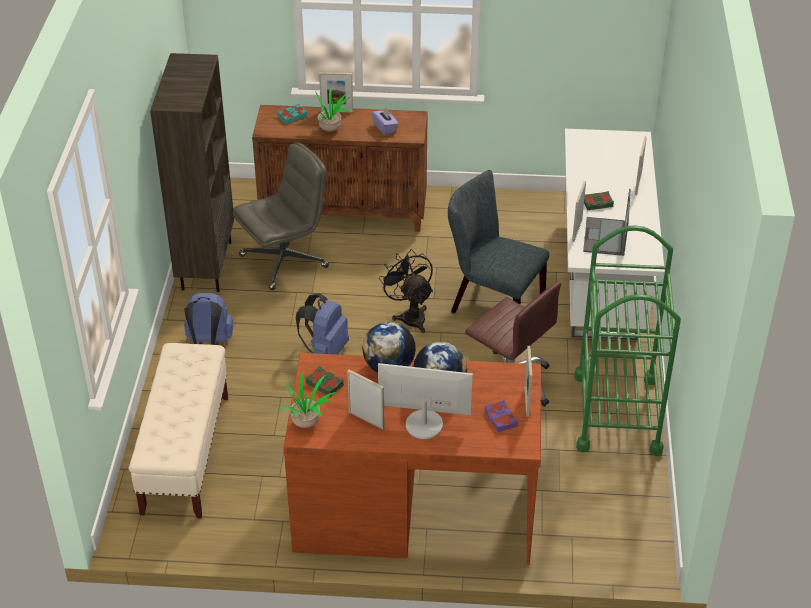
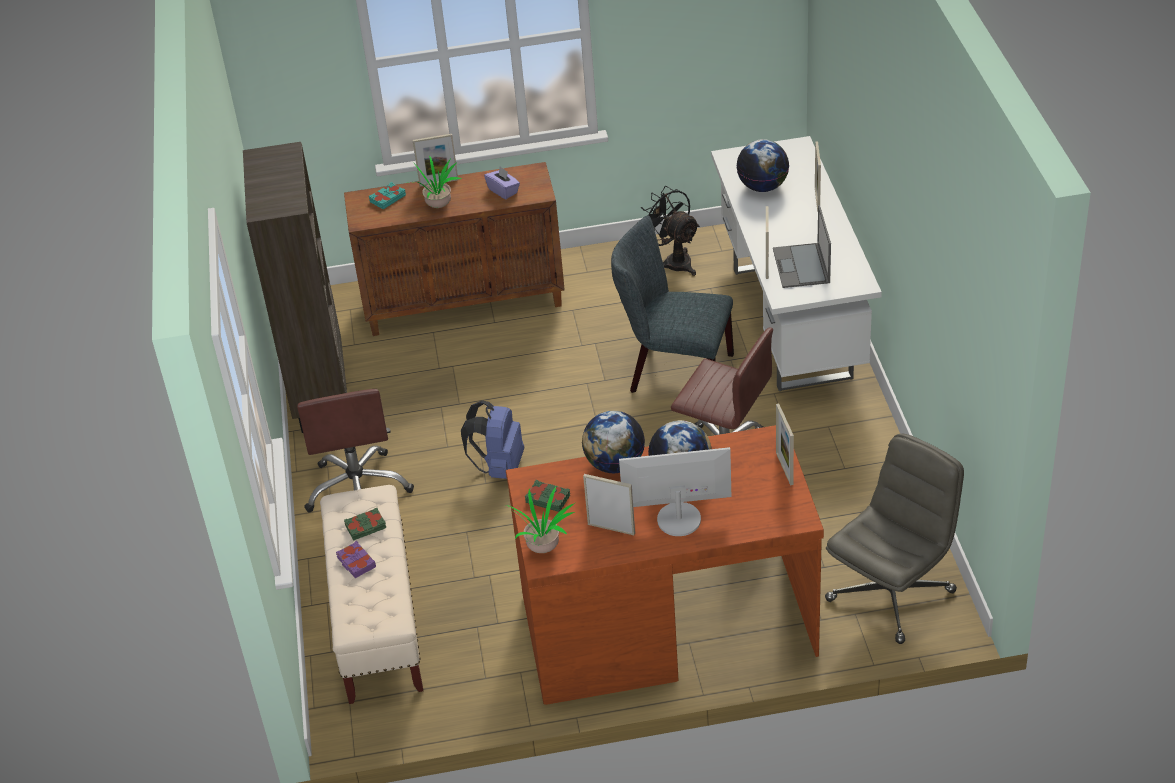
camera: 10 degrees left, 0 degrees up
blue backpack [184,293,233,345] -> brown office chair [297,389,414,513]
grey office chair [233,142,329,290] -> grey office chair moved to [825,434,964,644]
black fan [379,249,433,333] -> black fan moved to [637,186,700,276]
purple book [484,400,518,432] -> purple book moved to [336,541,376,578]
green cart [574,225,681,456] -> none
green book [584,191,614,210] -> green book moved to [344,508,386,541]
none -> globe [737,139,789,192]

